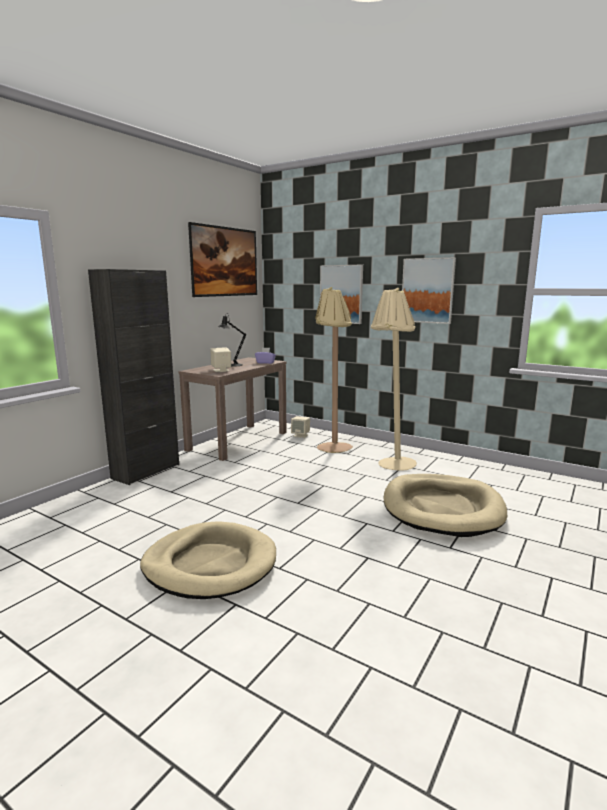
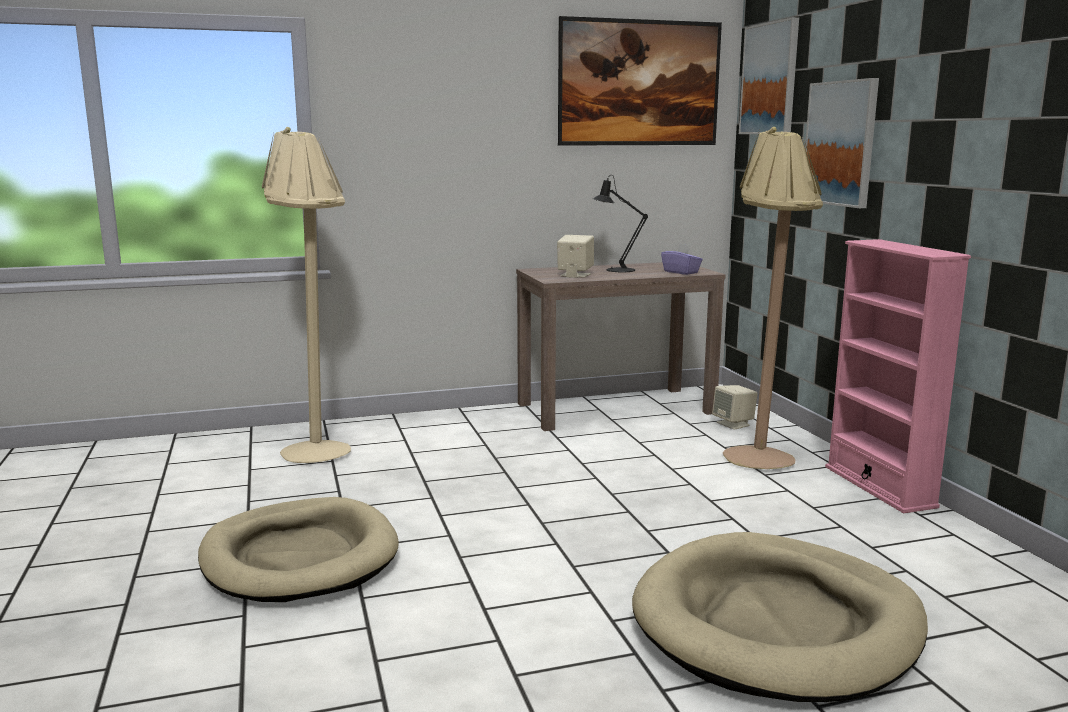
camera: 40 degrees right, 0 degrees up
black cabinet [88,269,179,485] -> none
beige floor lamp [371,288,417,471] -> beige floor lamp moved to [262,127,351,463]
picture [402,257,456,324] -> picture moved to [739,17,799,134]
none -> pink bookcase [825,239,971,513]

